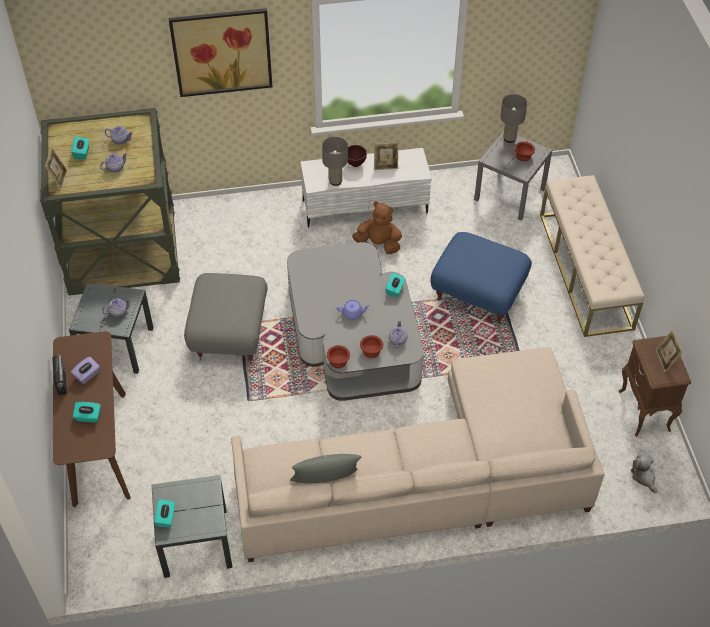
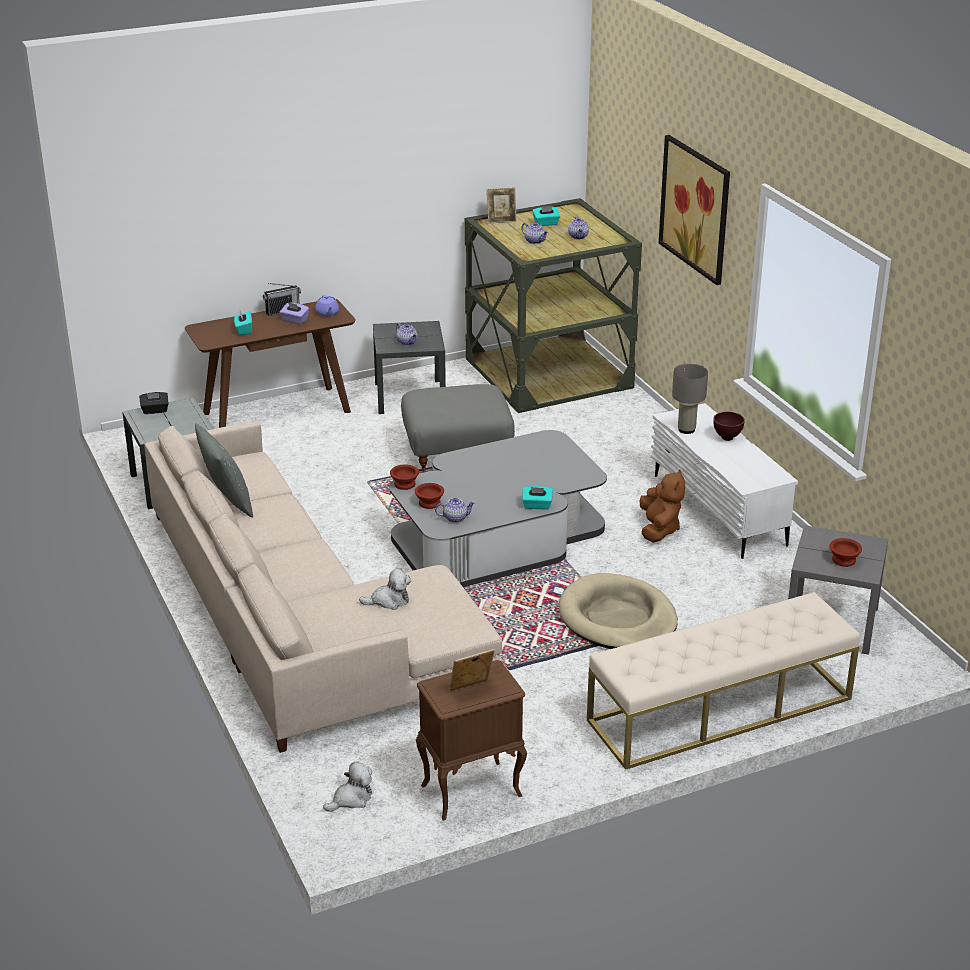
camera: 75 degrees right, 20 degrees down
turquoise tissue box [154,499,175,527] -> black tissue box [139,392,169,414]
purple teapot [337,300,371,320] -> purple teapot moved to [315,295,339,317]
picture frame [374,143,398,170] -> none
blue ottoman [431,232,532,324] -> beige dog bed [559,573,678,649]
grey table lamp [500,94,527,143] -> none
none -> plush toy [359,568,411,610]

